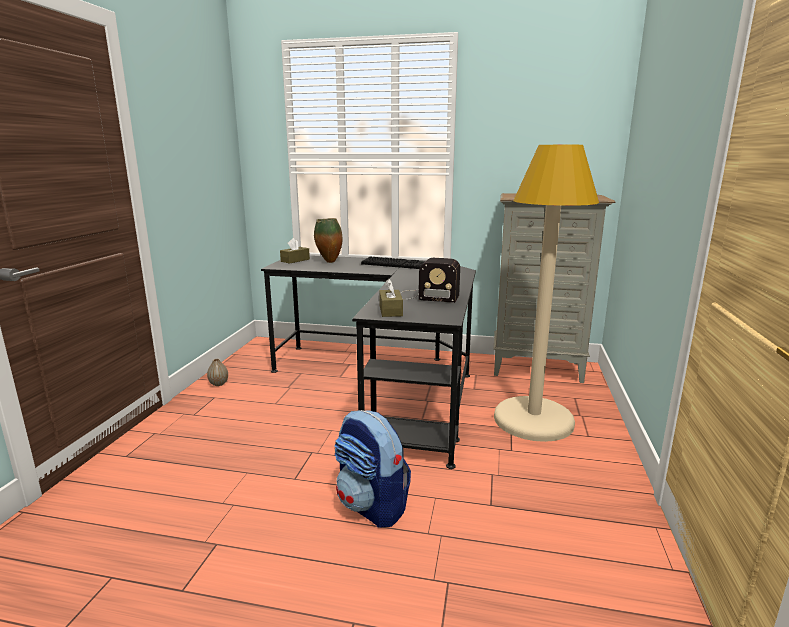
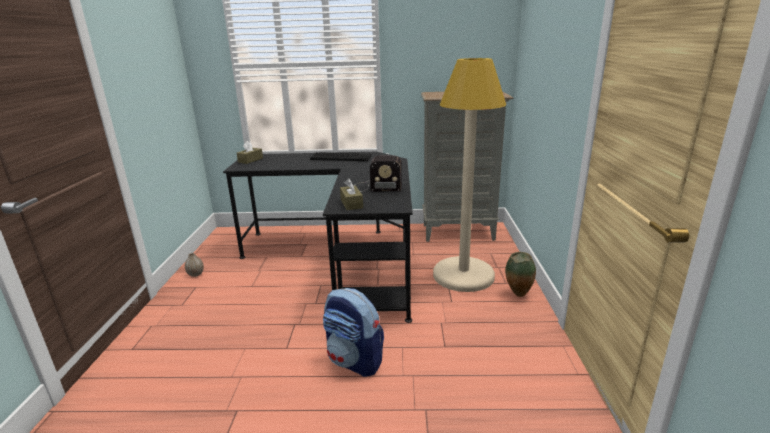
camera: 10 degrees left, 5 degrees up
vase [314,218,342,263] -> vase moved to [505,252,536,297]

